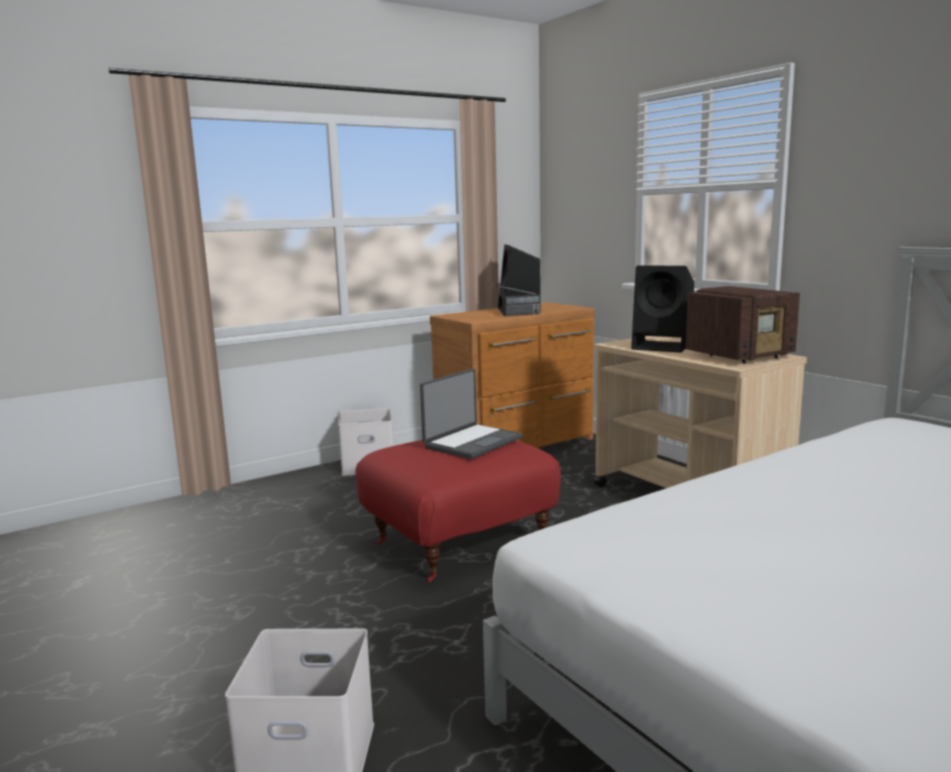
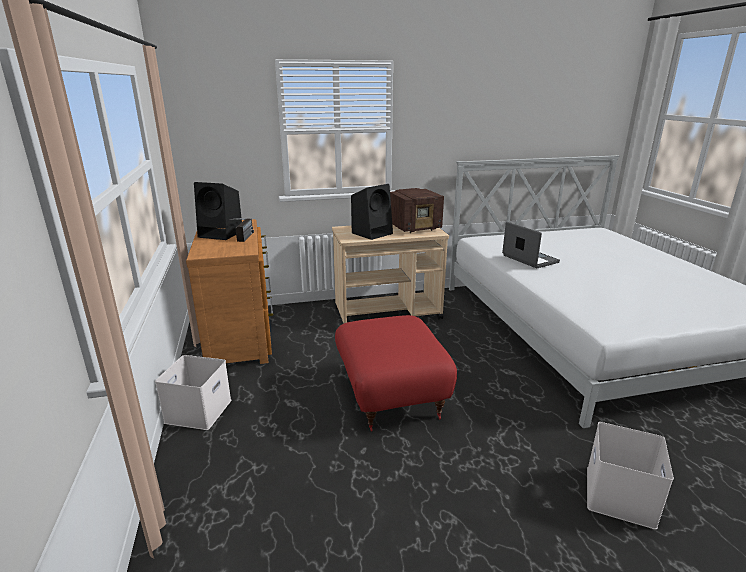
camera: 70 degrees left, 10 degrees up
laptop [420,369,522,459] -> laptop moved to [502,222,560,268]
radio [686,286,800,363] -> radio turned 75 degrees clockwise [390,188,444,233]

